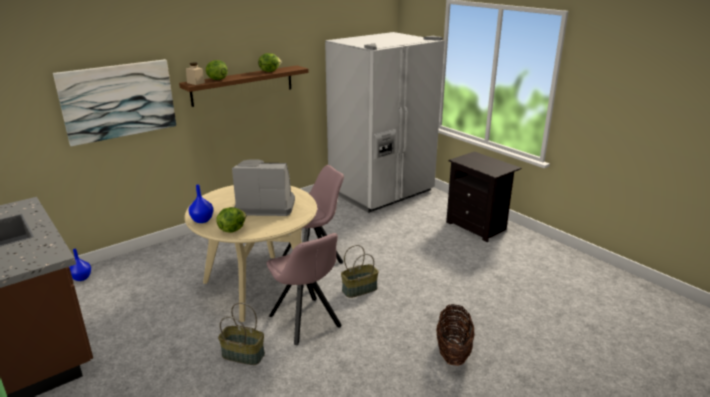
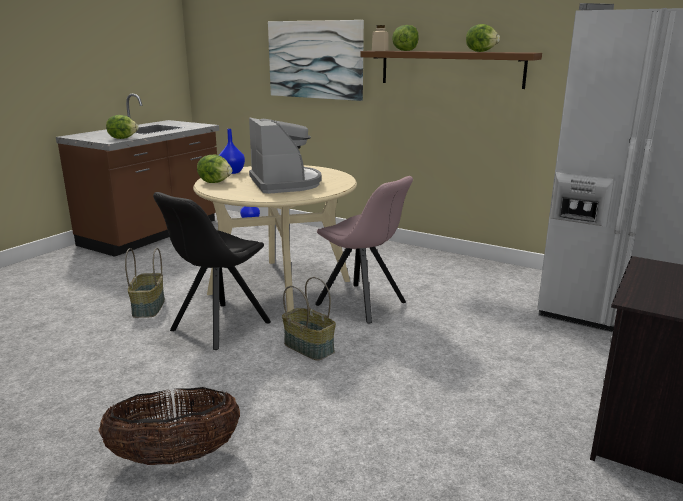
camera: 70 degrees right, 5 degrees down
pink chair [267,233,341,345] -> black chair [153,192,271,350]
none -> lettuce [106,115,138,139]

